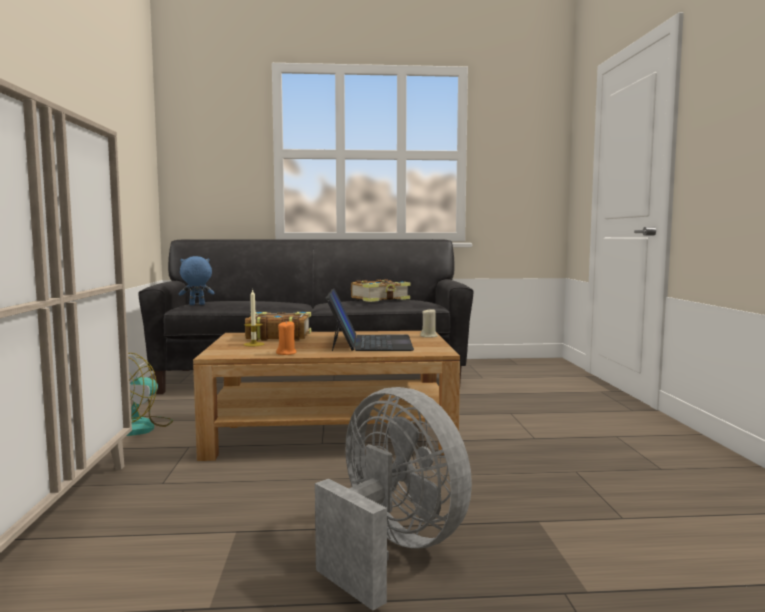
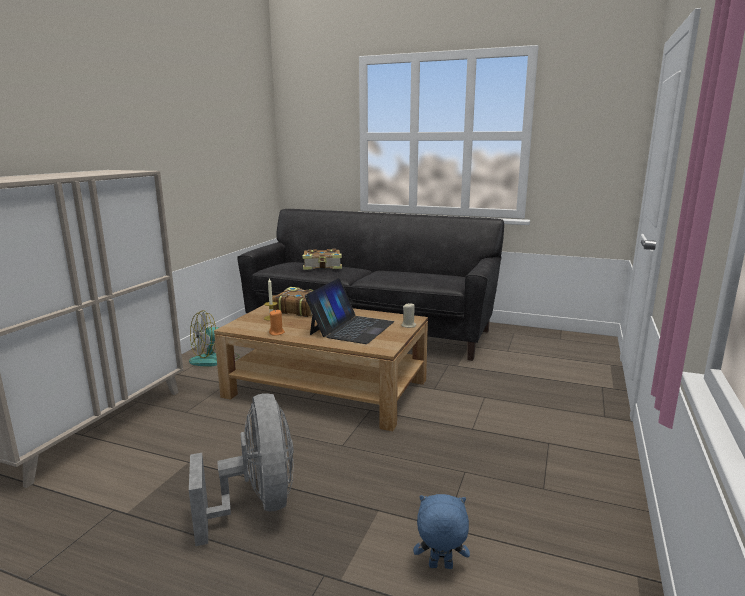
camera: 25 degrees right, 10 degrees up
blue plush toy [179,256,215,305] -> blue plush toy moved to [413,494,470,569]
book [351,279,410,302] -> book moved to [303,249,342,270]

